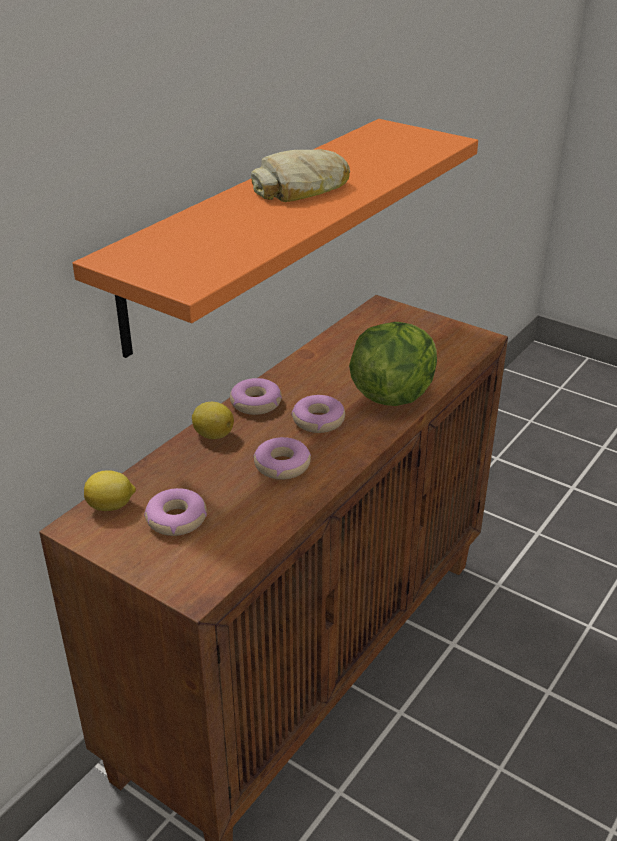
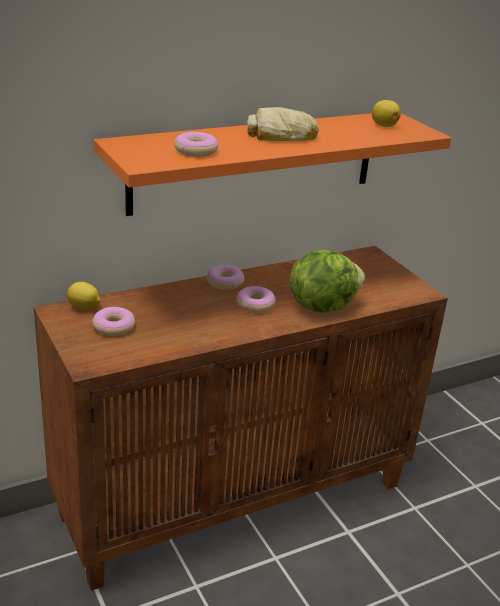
camera: 25 degrees right, 5 degrees down
lemon [192,402,234,439] -> lemon moved to [372,100,401,127]
donut [253,437,311,480] -> donut moved to [174,132,218,157]

